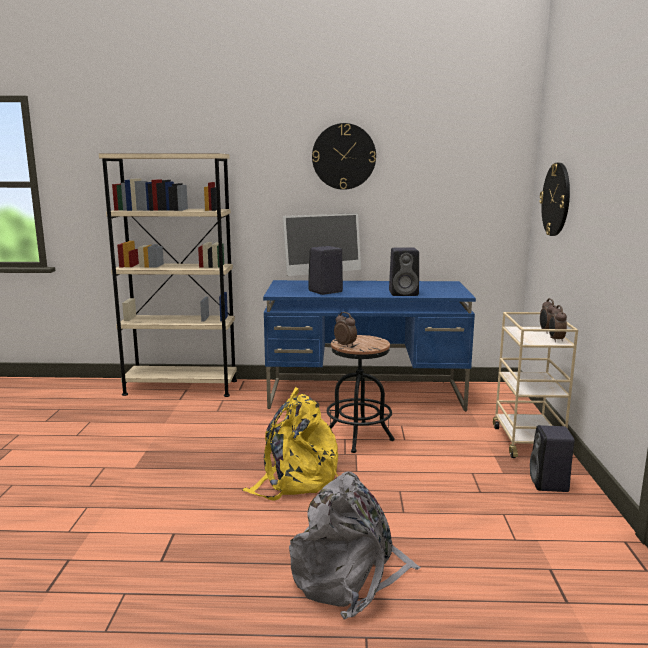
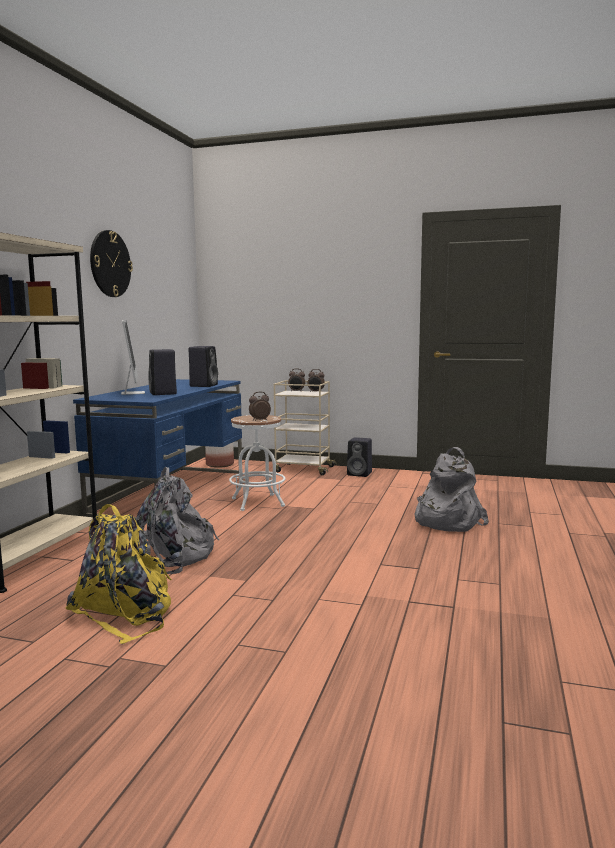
camera: 75 degrees left, 5 degrees down
yellow backpack [243,387,338,501] -> yellow backpack moved to [65,504,172,644]
black stool [327,335,395,453] -> white stool [229,415,286,511]
wall clock [539,163,570,236] -> none
none -> grey backpack [136,467,219,574]
none -> planter [205,442,234,468]

